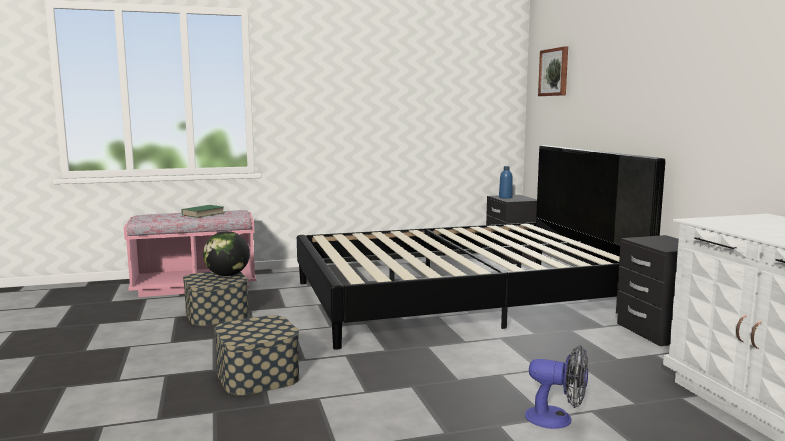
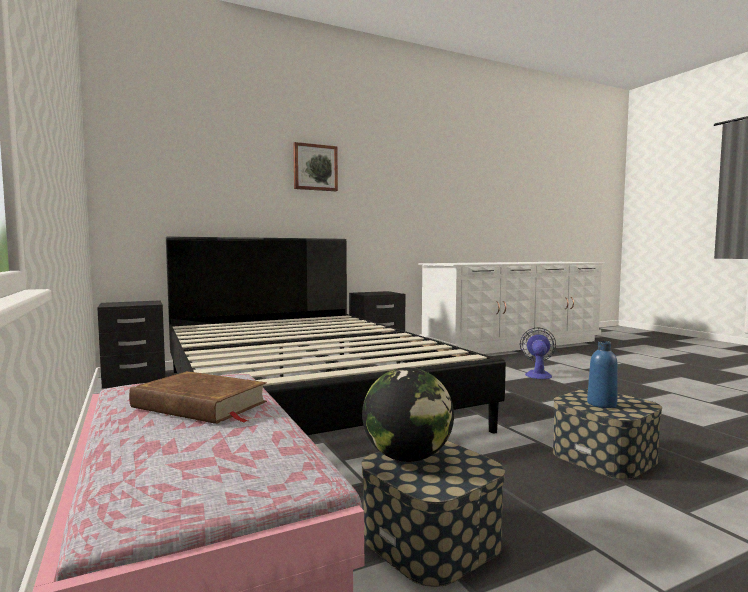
camera: 100 degrees left, 5 degrees down
green book [181,205,224,218] -> brown book [129,371,267,424]
blue bottle [499,166,513,199] -> blue bottle moved to [587,341,618,408]
picture [538,46,568,96] -> picture moved to [293,142,338,191]

